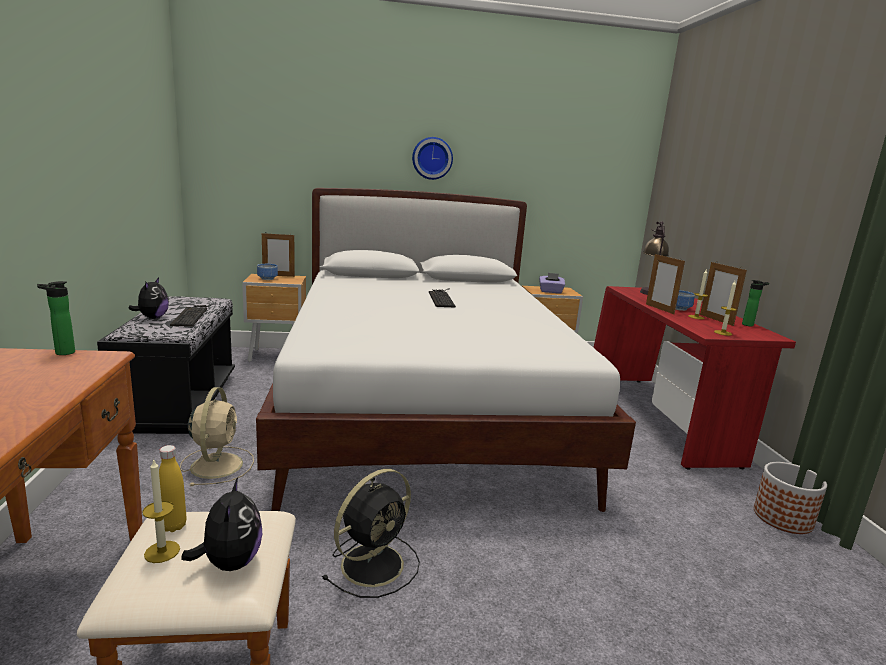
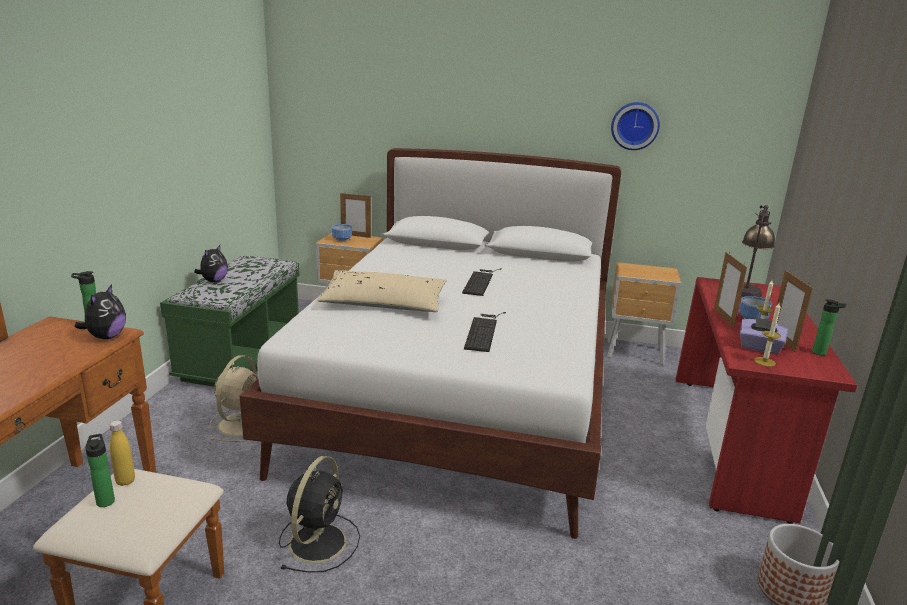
camera: 20 degrees right, 5 degrees up
black bench [97,296,235,434] -> green bench [160,256,300,387]
candle [142,458,180,563] -> bottle [85,434,115,507]
keyboard [170,303,217,326] -> keyboard moved to [464,312,506,352]
plush toy [181,477,262,571] -> plush toy moved to [74,284,126,339]
black fan [322,469,420,598] -> black fan turned 45 degrees counterclockwise [279,456,360,573]
wall clock [412,137,453,180] -> wall clock moved to [611,102,660,150]
purple tissue box [539,273,565,294] -> purple tissue box moved to [740,317,788,355]
none -> beige pillow [317,270,447,312]

